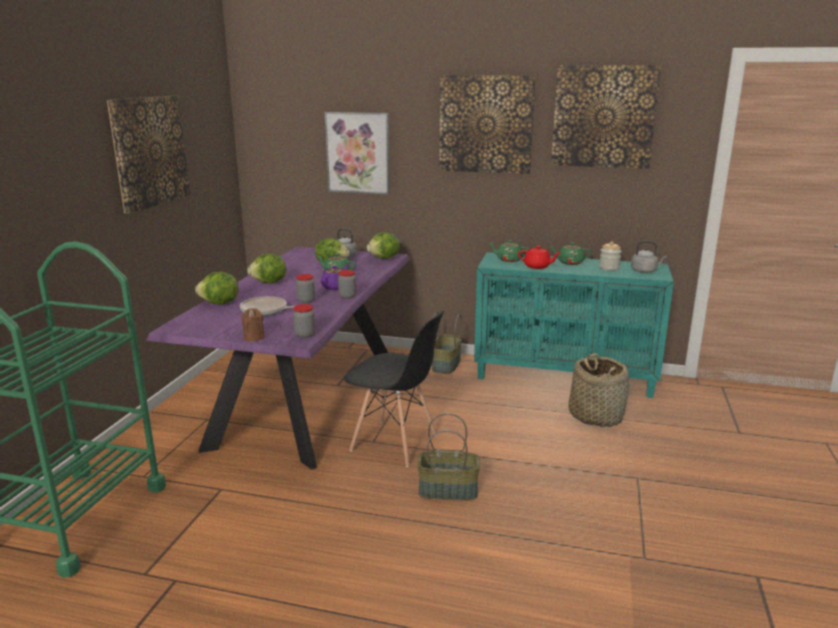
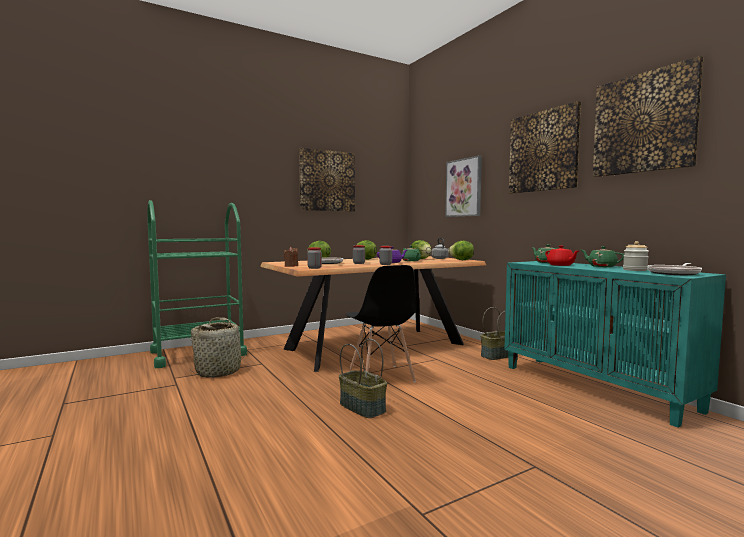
camera: 45 degrees right, 15 degrees down
purple dining table [146,247,410,470] -> brown dining table [260,256,486,372]
basket [569,353,629,427] -> basket moved to [190,317,249,378]
grey kettle [631,241,667,273] -> frying pan [647,263,702,275]

